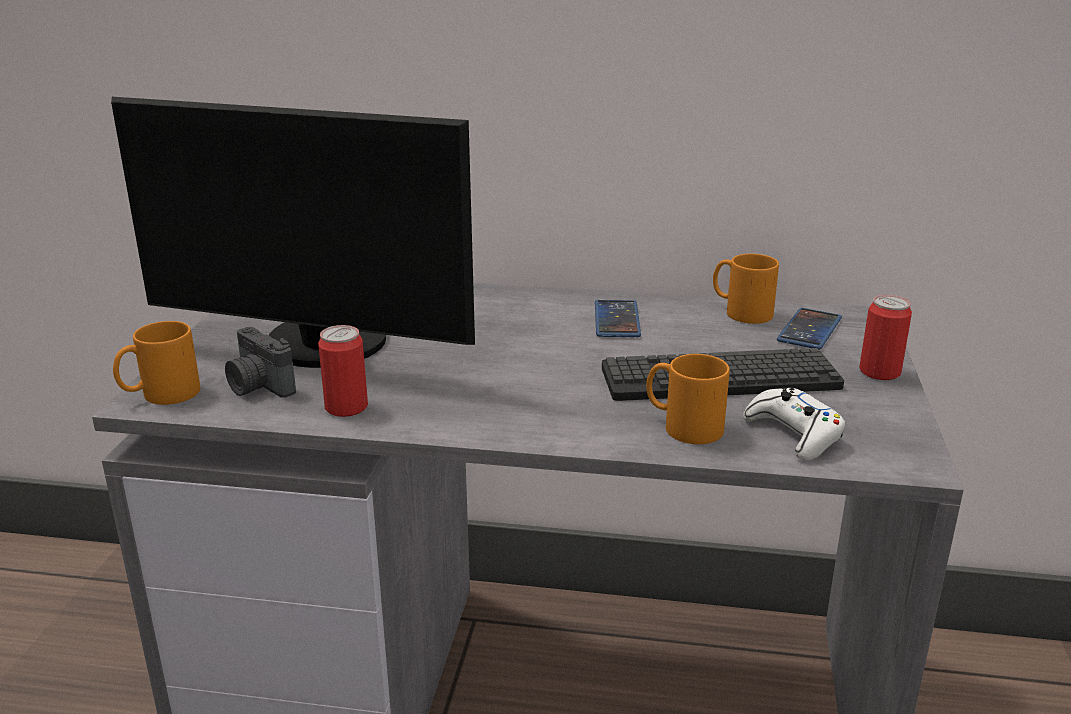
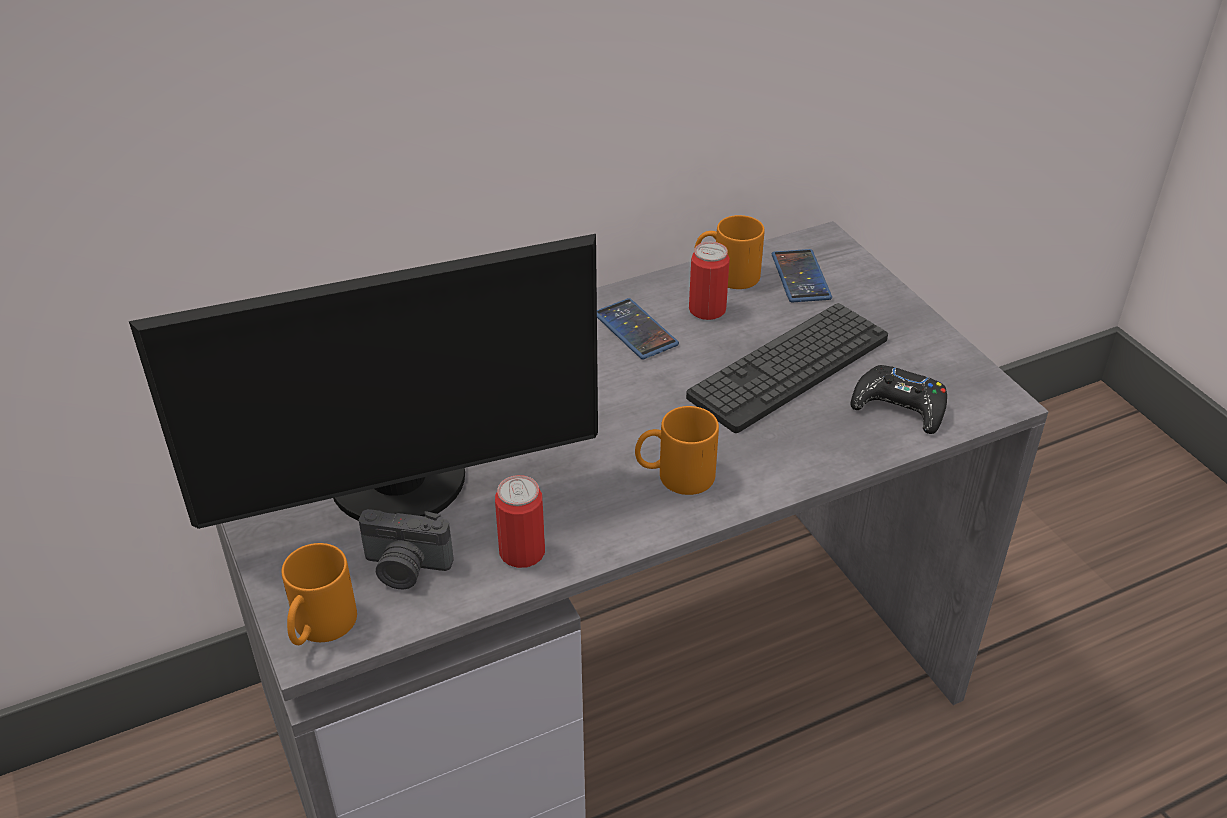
camera: 35 degrees left, 15 degrees up
orange mug [646,354,730,444] -> orange mug moved to [635,406,719,495]
white game controller [743,387,845,461] -> black game controller [850,365,947,434]
can [859,295,912,380] -> can moved to [689,242,730,320]

